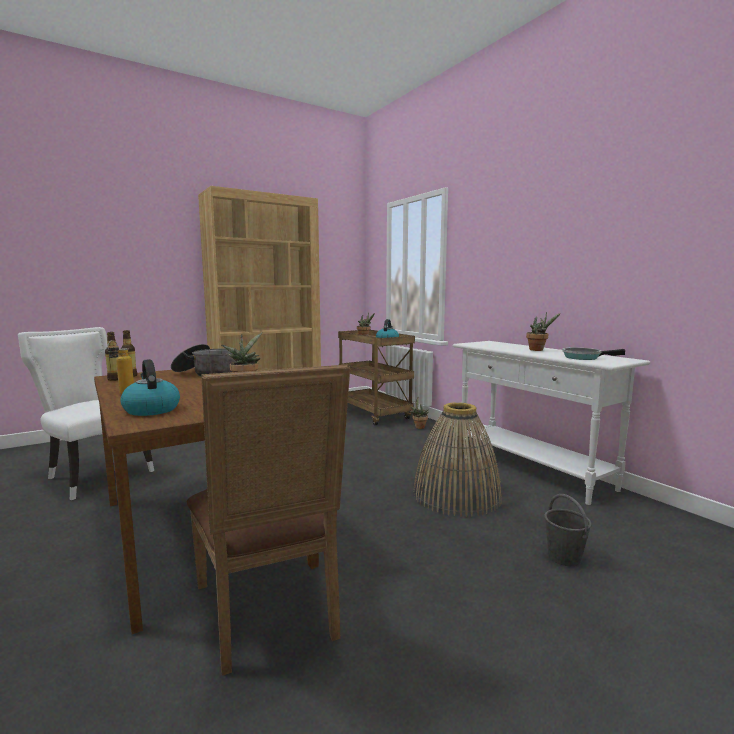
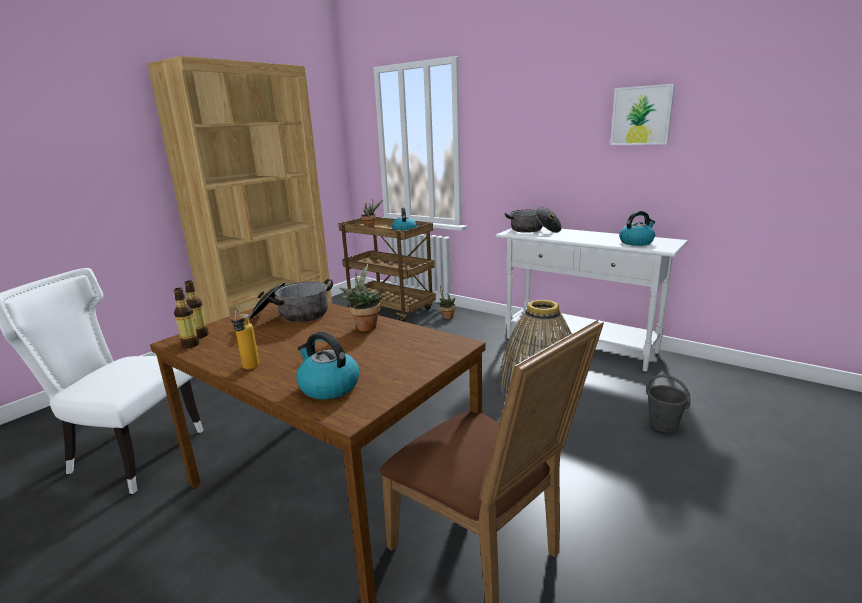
camera: 20 degrees left, 10 degrees up
potted plant [526,312,561,351] -> none
frying pan [562,348,625,360] -> kettle [619,211,655,246]
none -> cooking pot [505,207,562,233]
none -> picture [610,84,675,145]

